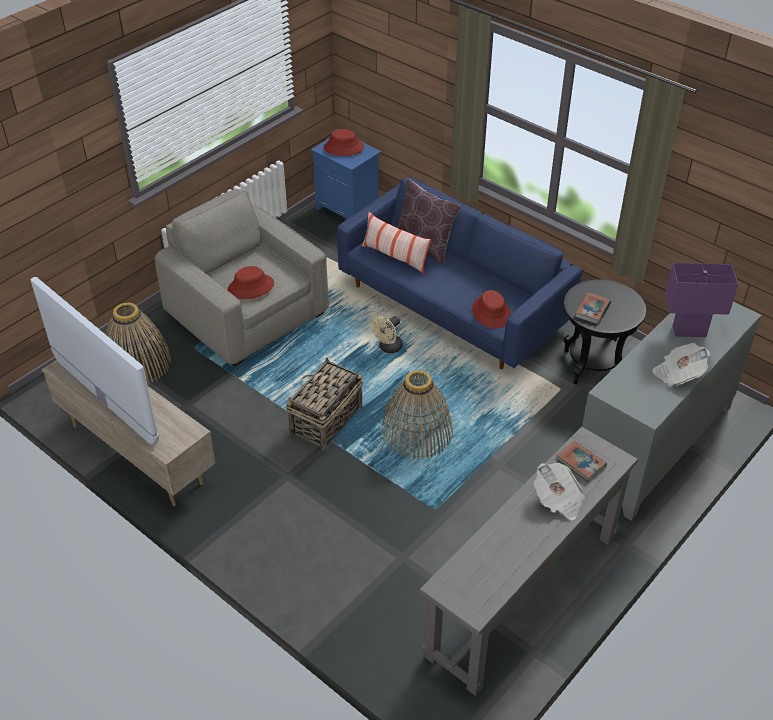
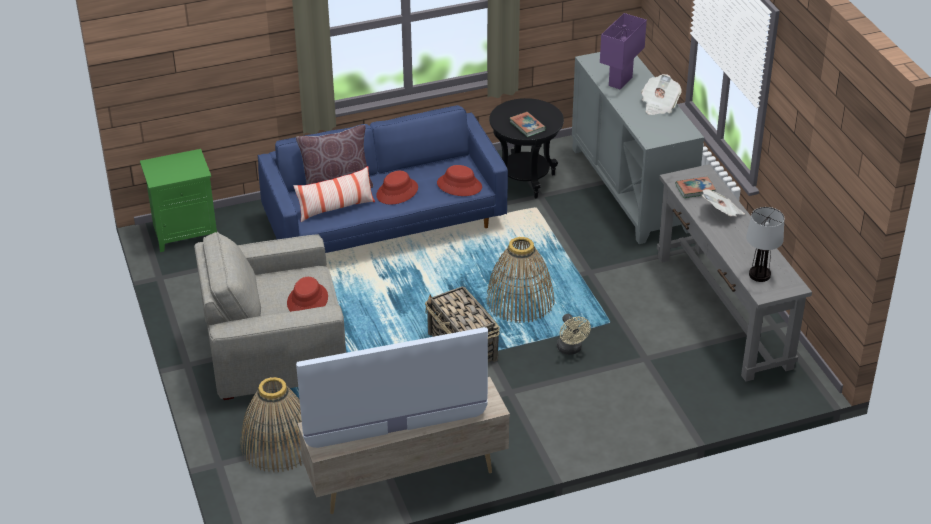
camera: 60 degrees left, 5 degrees down
blue nightstand [311,138,381,219] -> green nightstand [140,149,217,252]
red hat [324,129,364,156] -> red hat moved to [376,171,418,205]
beige fan [371,316,403,353] -> beige fan moved to [557,314,591,355]
none -> table lamp [746,207,784,282]

